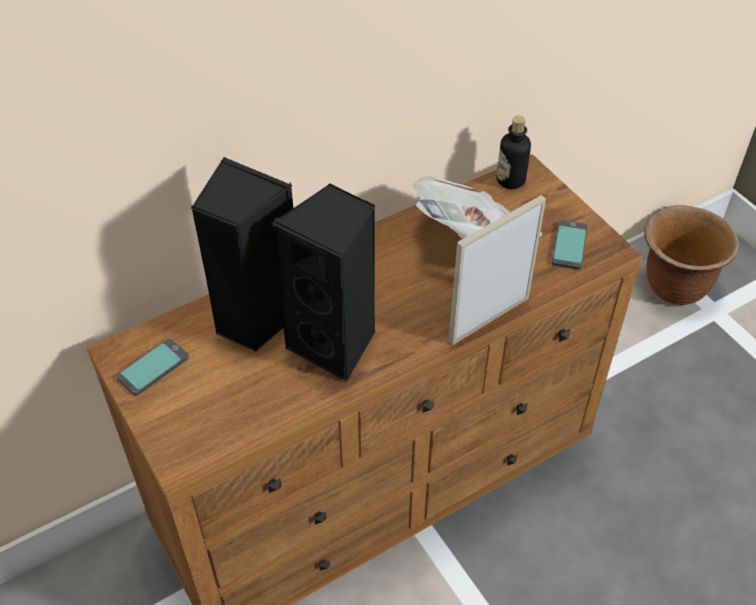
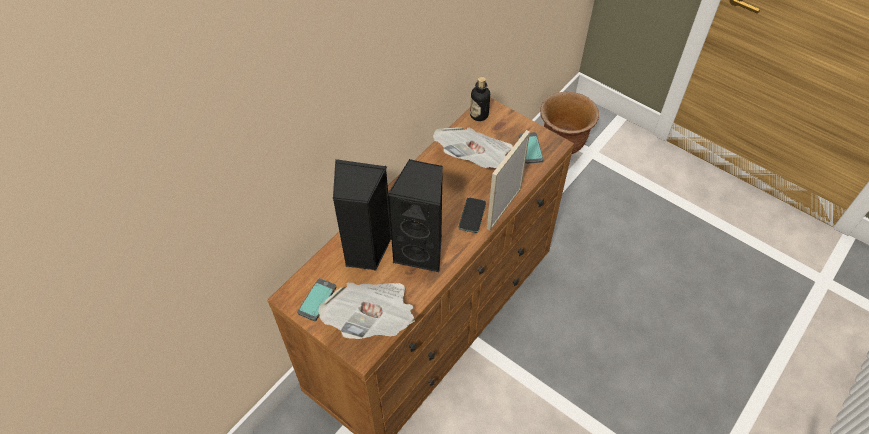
camera: 20 degrees left, 5 degrees up
none -> newspaper [318,283,415,339]
none -> phone [459,197,486,233]

